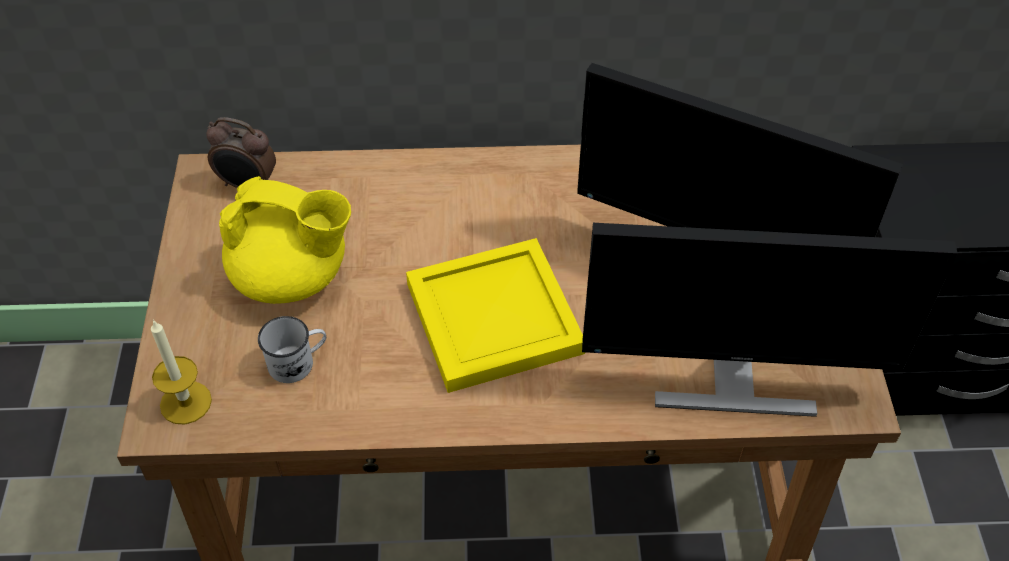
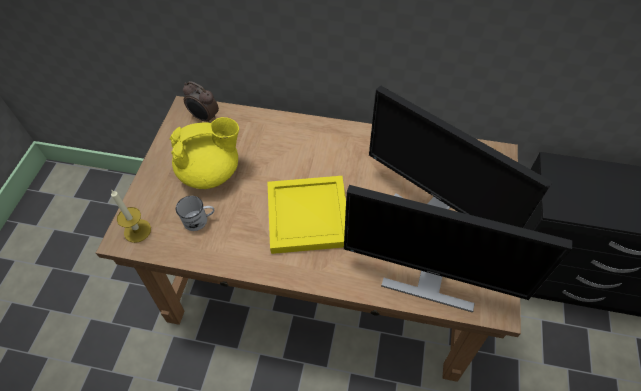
camera: 15 degrees right, 5 degrees up
yellow teapot [219,176,351,304] -> yellow teapot turned 45 degrees counterclockwise [170,117,239,189]

